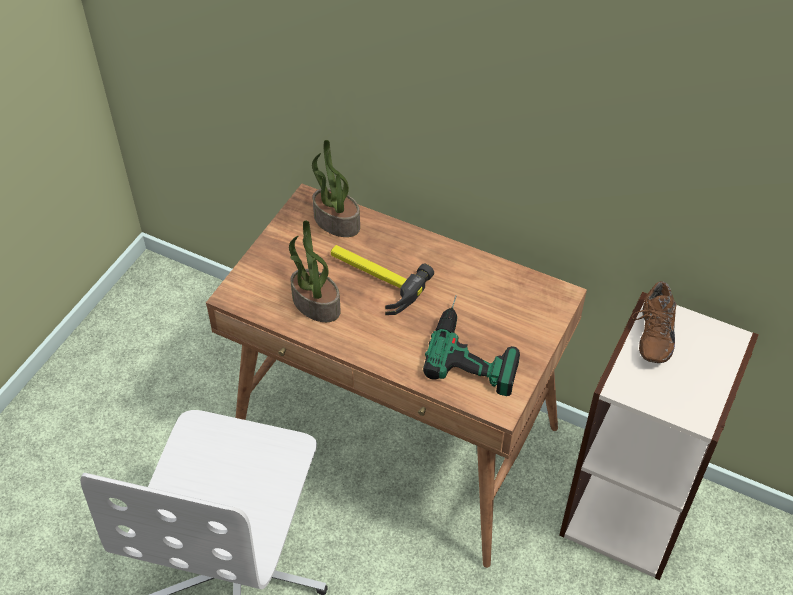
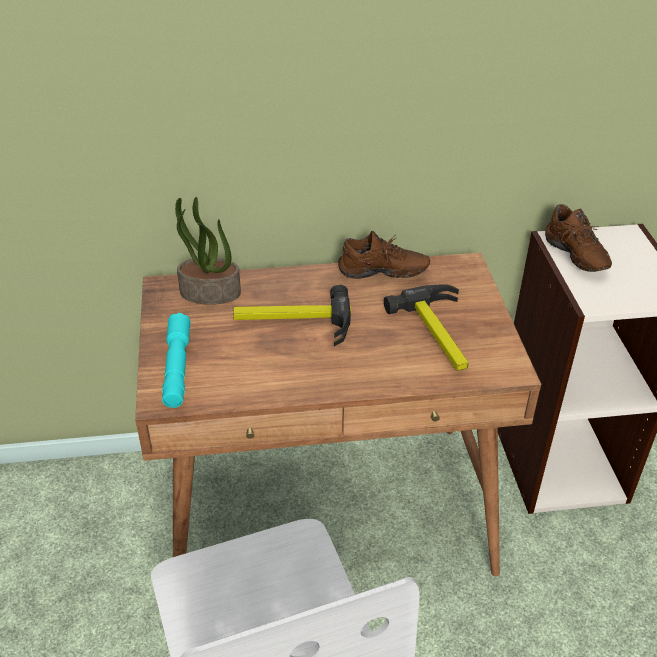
camera: 35 degrees left, 10 degrees down
potted plant [289,221,341,322] -> none
power drill [423,295,520,396] -> hammer [384,285,469,371]
none -> turquoise flashlight [162,313,191,408]
none -> brown shoe [338,231,430,279]

